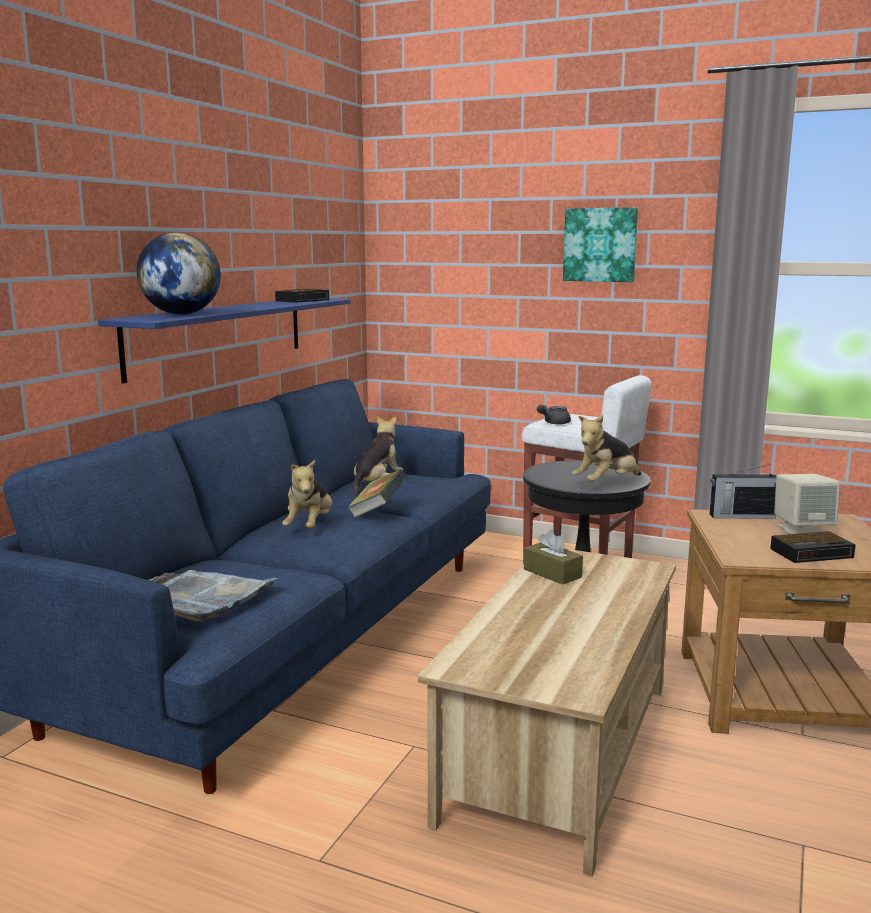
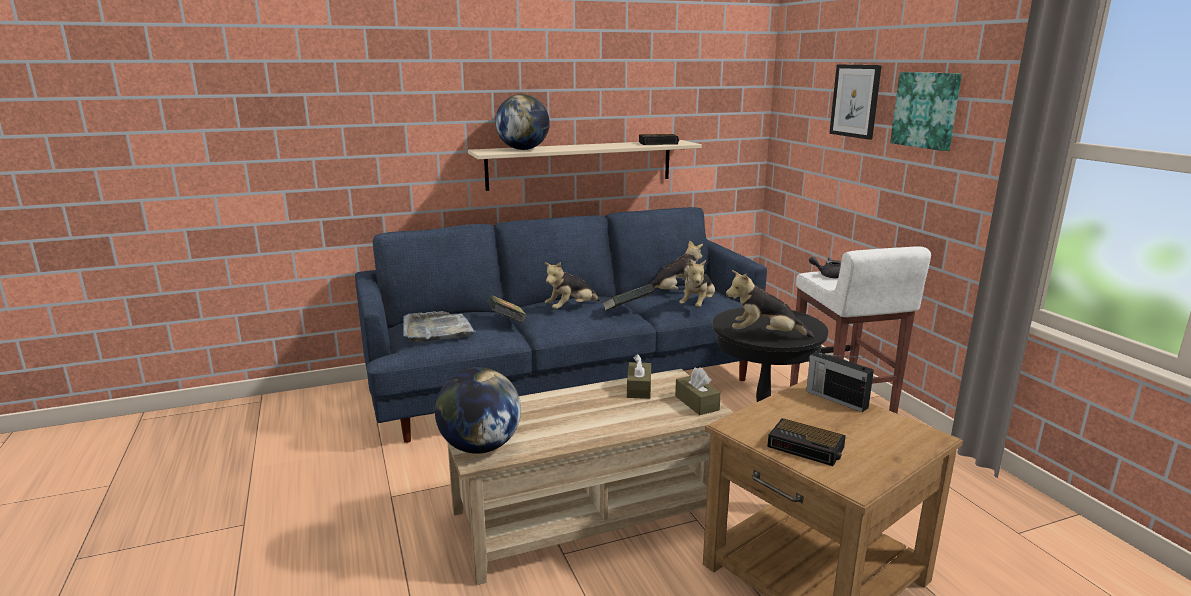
camera: 45 degrees right, 5 degrees up
blue shelf [98,298,351,384] -> beige shelf [468,140,702,191]
beige speaker [774,474,840,534] -> none
none -> globe [435,368,521,454]
none -> book [488,295,526,323]
none -> brown tissue box [675,368,721,415]
none -> plush toy [679,260,715,307]
none -> picture [829,64,882,140]

